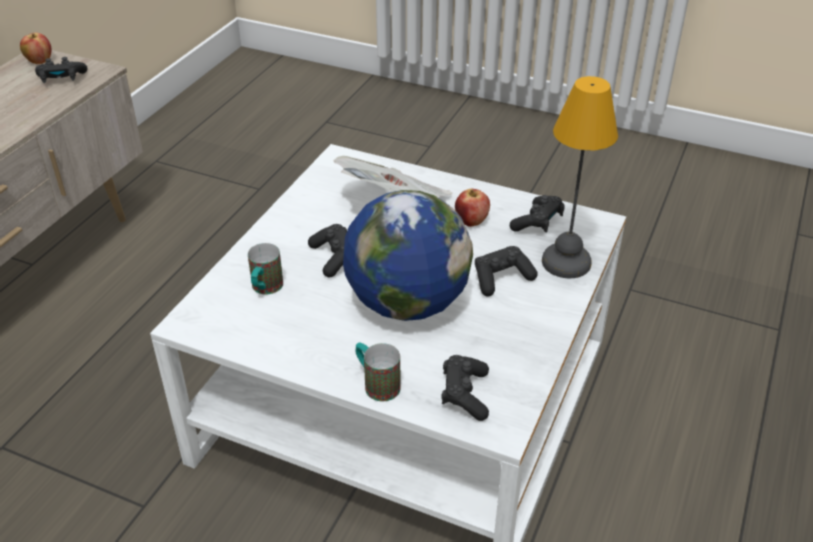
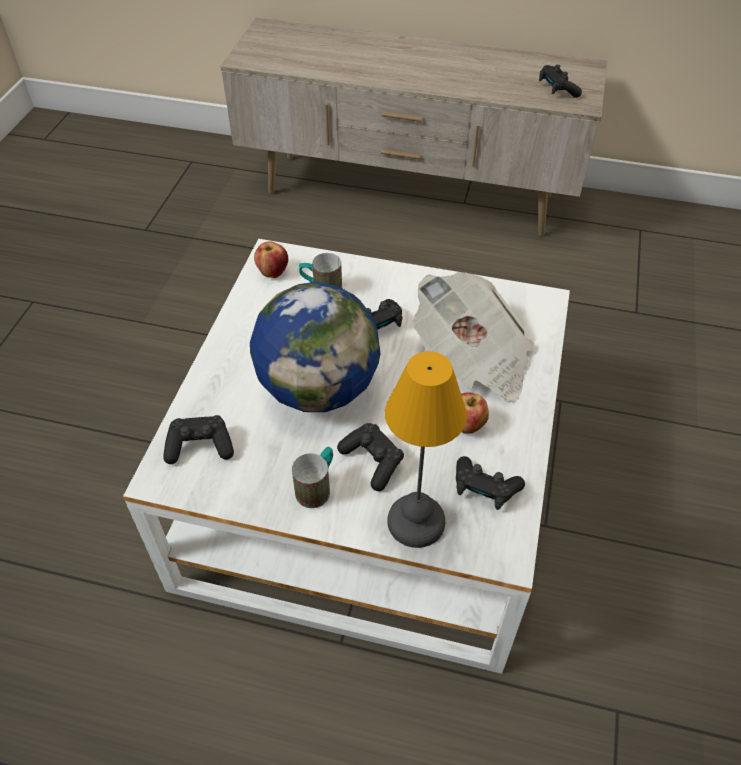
camera: 80 degrees right, 10 degrees up
apple [20,33,51,64] -> apple moved to [254,242,288,278]
mug [356,342,400,401] -> mug moved to [292,447,333,508]

